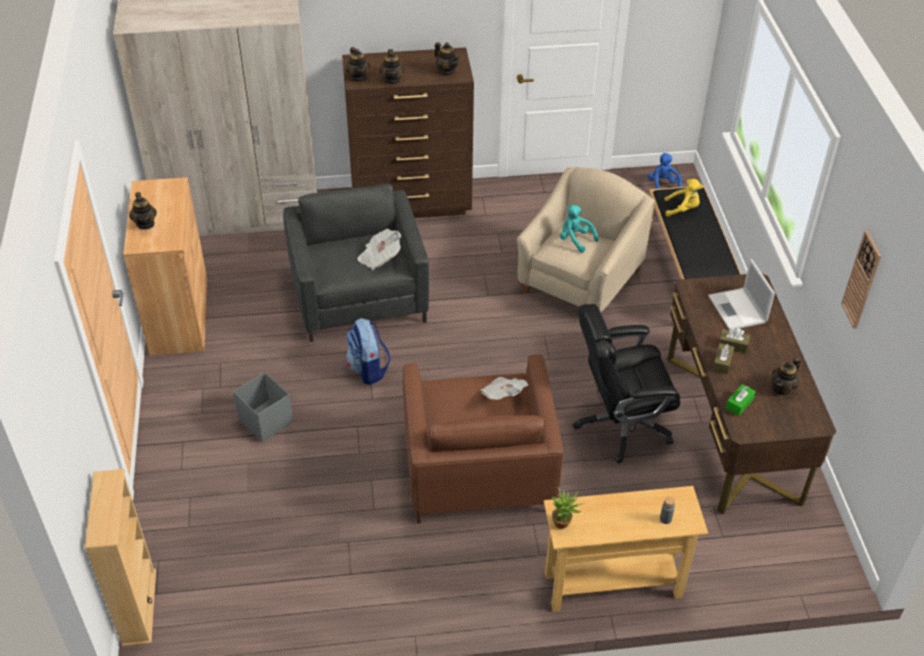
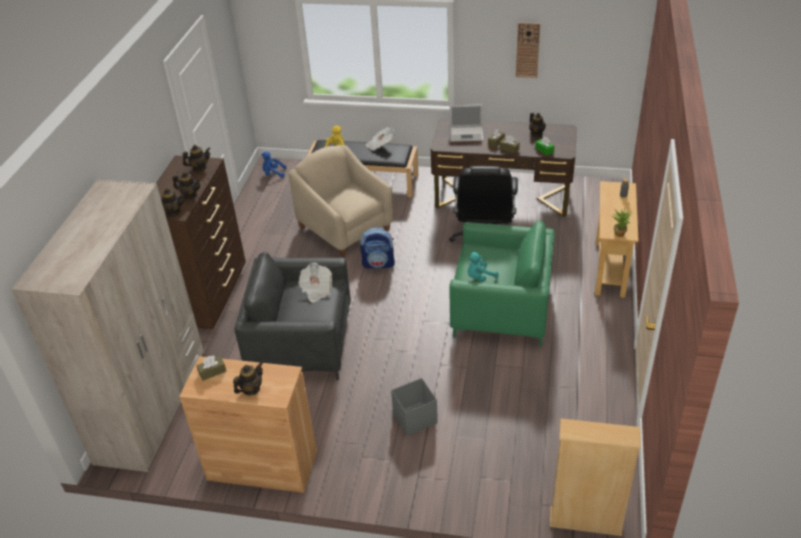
camera: 70 degrees left, 5 degrees down
teapot [129,192,157,229] -> teapot turned 45 degrees counterclockwise [233,362,263,395]
backpack [346,318,391,385] -> backpack moved to [360,227,395,269]
brown armchair [403,355,563,524] -> green armchair [449,221,555,347]
newspaper [480,377,528,400] -> newspaper moved to [366,127,394,151]
turquoise plush toy [560,205,599,253] -> turquoise plush toy moved to [468,252,498,282]
none -> brown tissue box [197,355,226,381]

